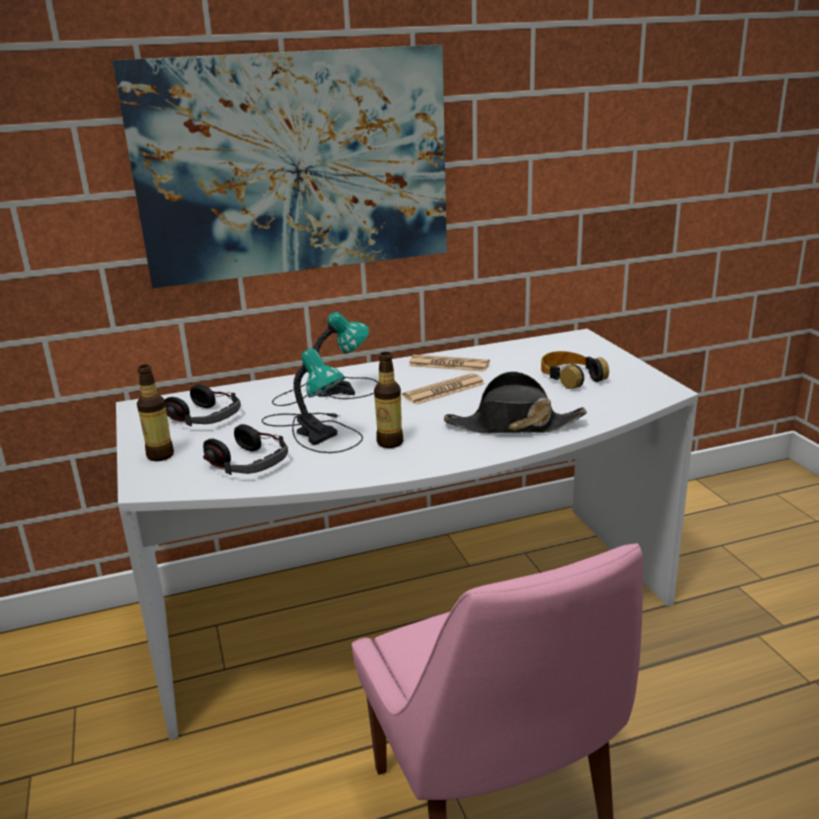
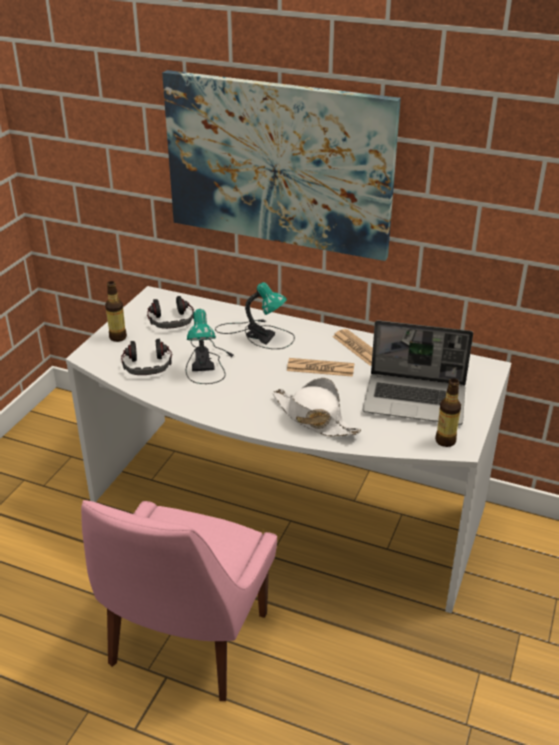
camera: 40 degrees right, 10 degrees up
bottle [374,352,403,448] -> bottle moved to [435,378,461,447]
black hat [444,371,587,434] -> white hat [273,378,361,436]
headphones [541,351,609,389] -> laptop [362,320,473,425]

